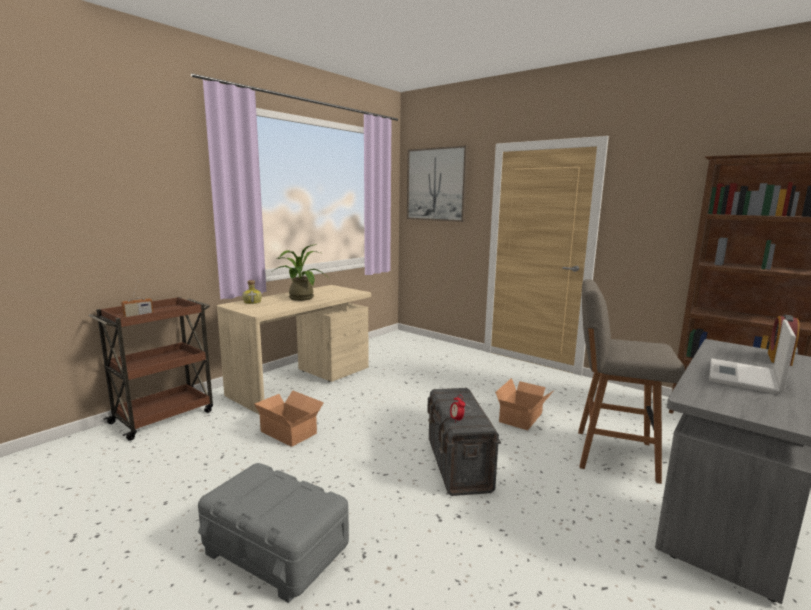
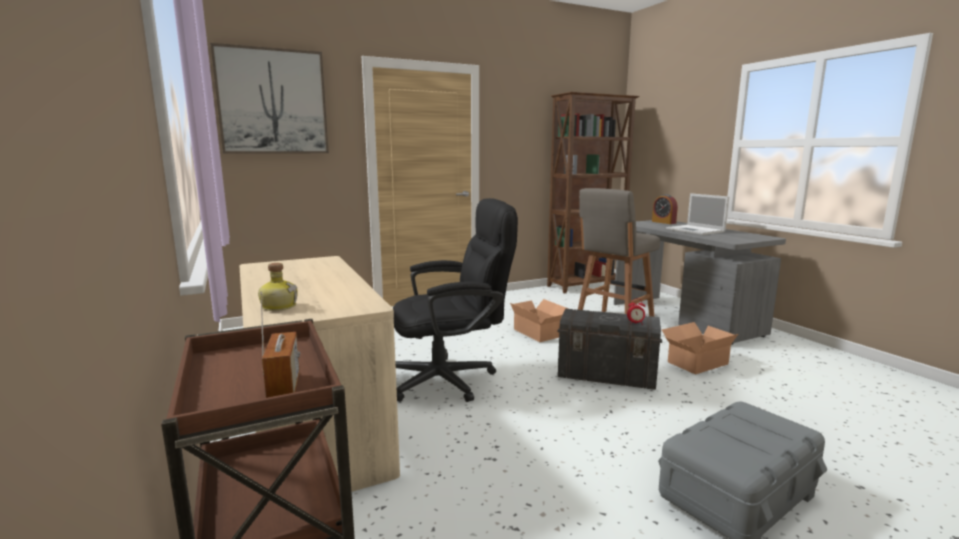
camera: 65 degrees left, 0 degrees up
cardboard box [253,390,324,447] -> cardboard box moved to [662,322,738,375]
potted plant [270,245,325,301] -> none
none -> black office chair [393,198,518,402]

